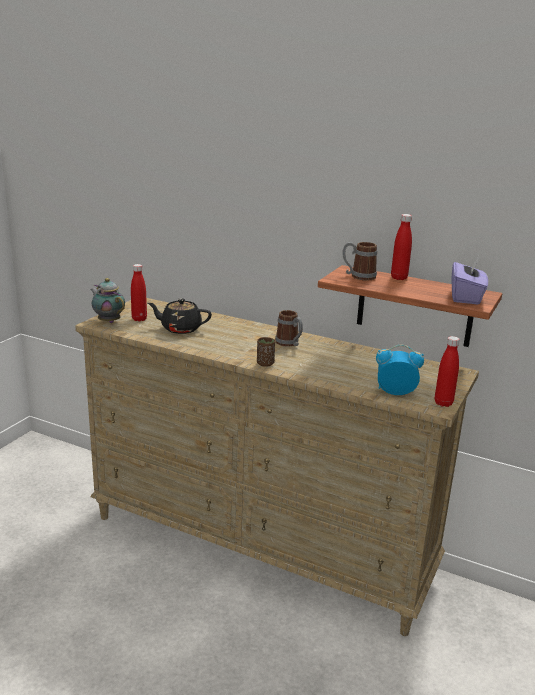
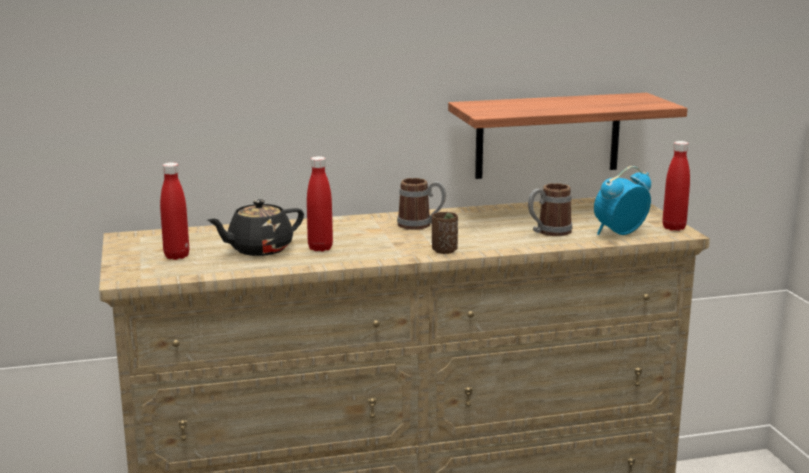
camera: 40 degrees left, 5 degrees down
teapot [90,278,125,323] -> none
mug [342,242,377,281] -> mug moved to [528,183,572,236]
red bottle [391,214,412,280] -> red bottle moved to [307,156,333,251]
purple tissue box [451,258,488,304] -> none

